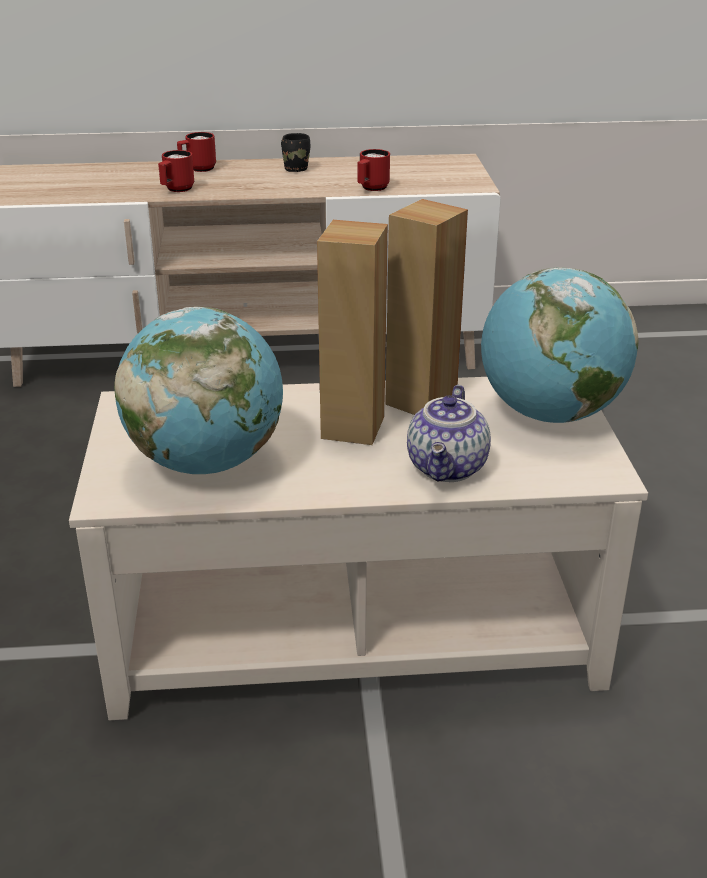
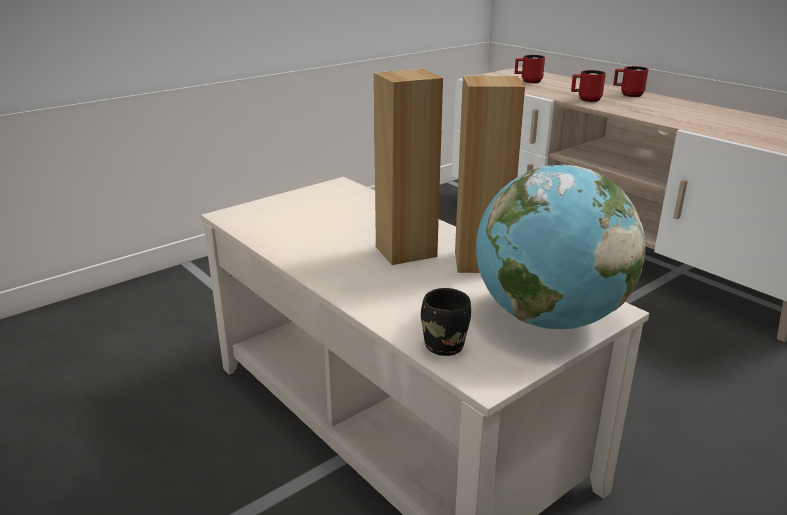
camera: 55 degrees right, 5 degrees down
globe [114,307,283,474] -> none
black mug [281,133,310,172] -> black mug moved to [421,288,471,356]
red mug [358,149,390,191] -> red mug moved to [514,55,545,83]
teapot [407,385,491,482] -> none

